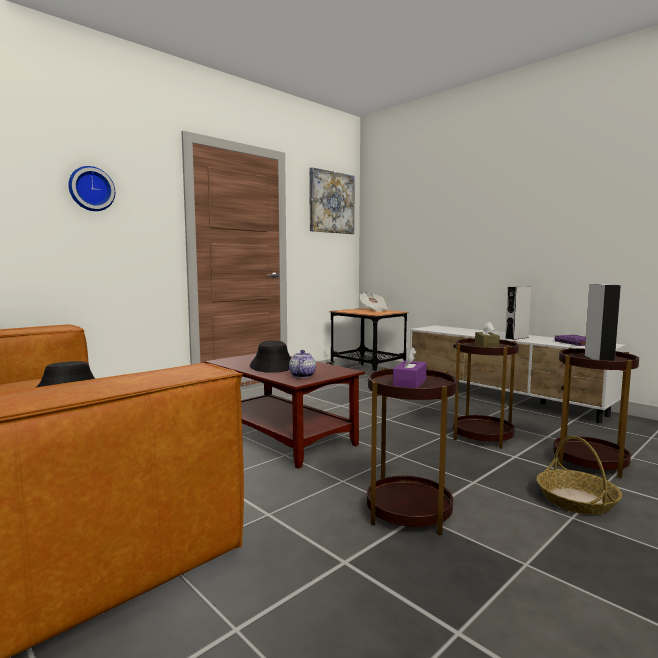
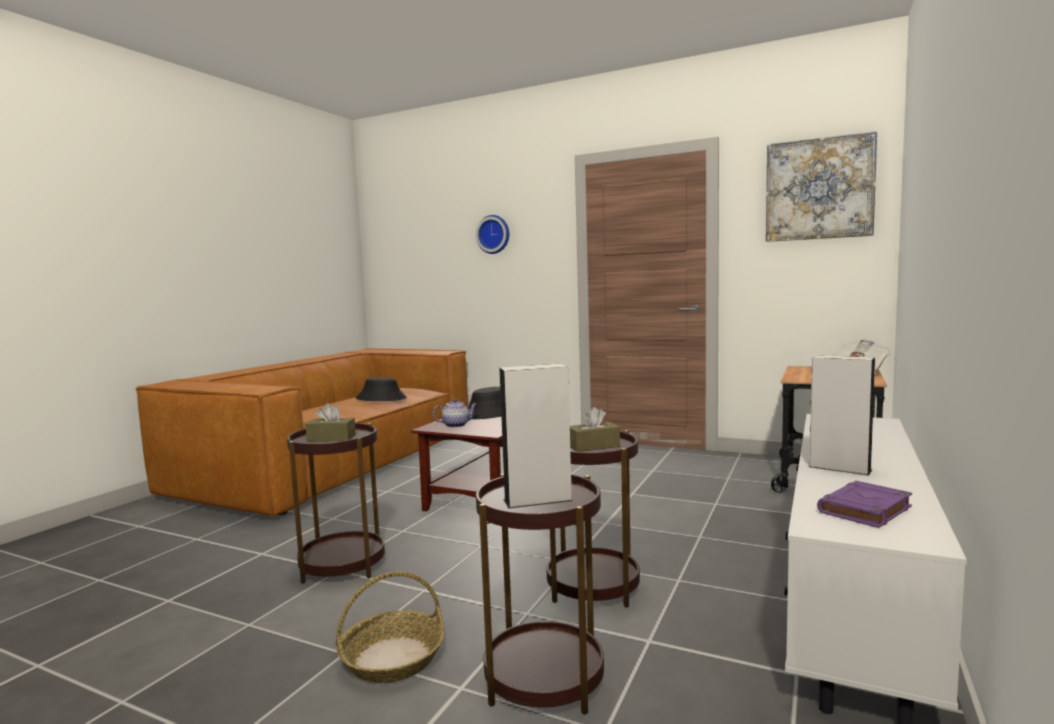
camera: 70 degrees right, 0 degrees up
purple tissue box [393,347,427,388] -> brown tissue box [305,403,356,442]

